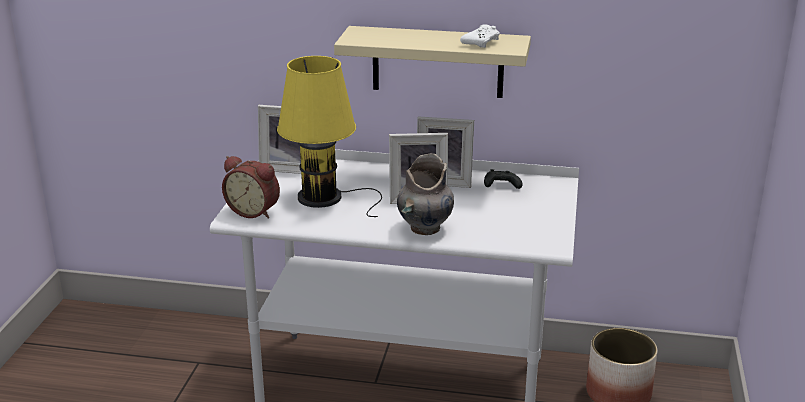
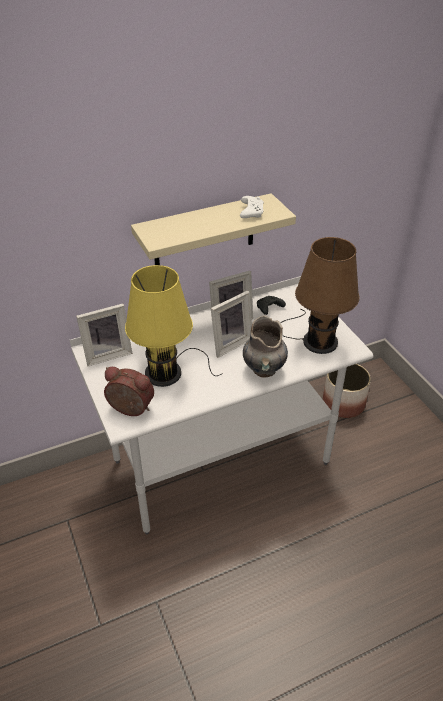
camera: 35 degrees left, 15 degrees up
alarm clock [222,156,280,219] -> alarm clock turned 150 degrees counterclockwise [104,367,154,416]
none -> brown table lamp [281,237,359,354]

